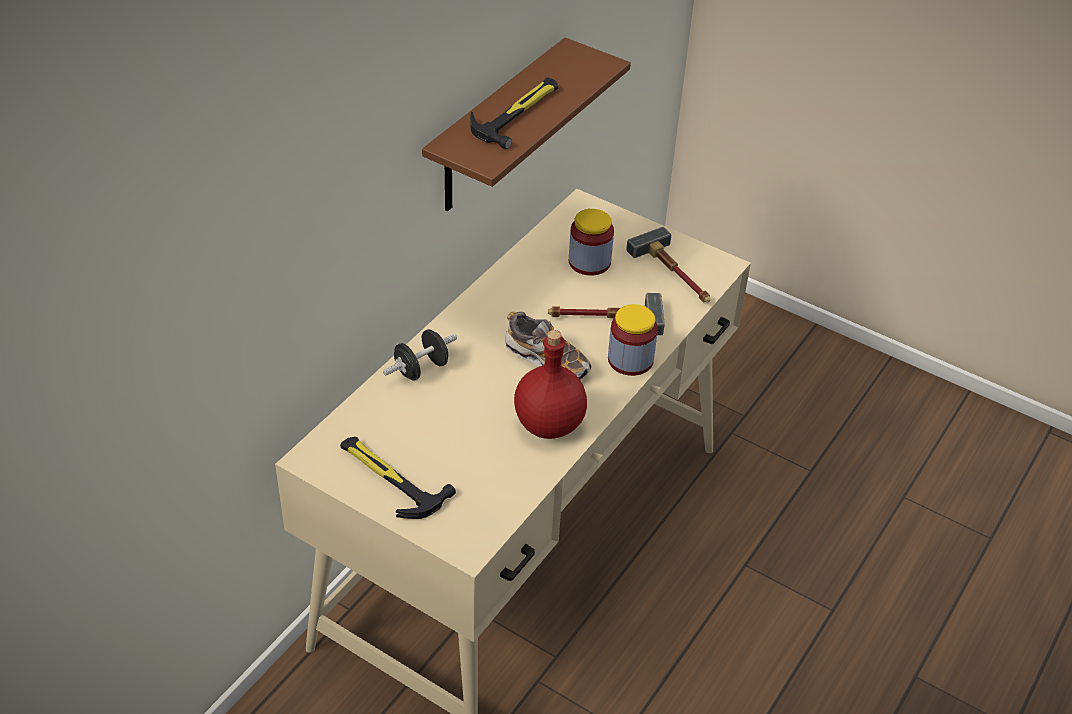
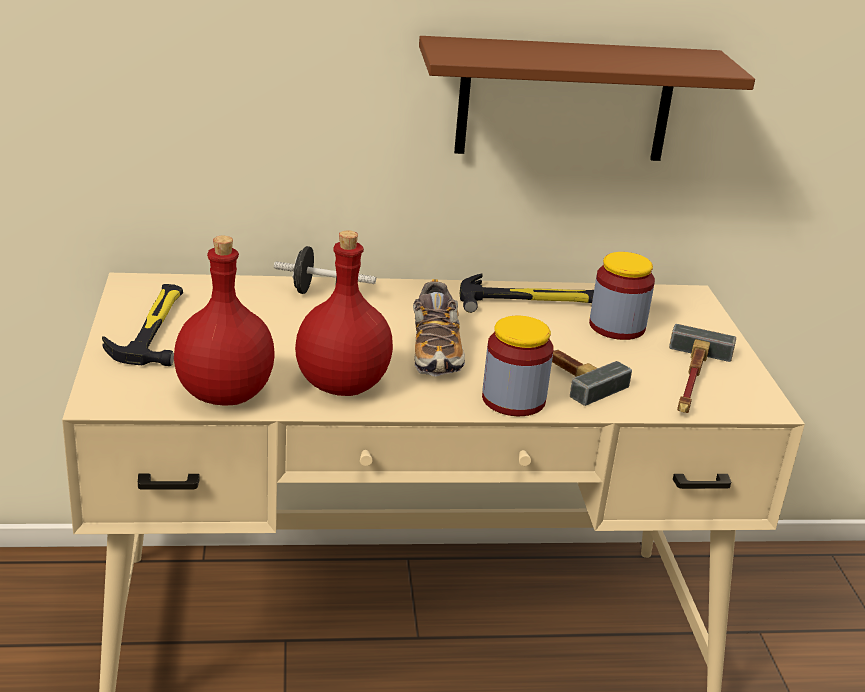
camera: 50 degrees right, 15 degrees down
hammer [470,77,558,149] -> hammer moved to [460,273,594,313]
none -> red bottle [174,236,275,406]

